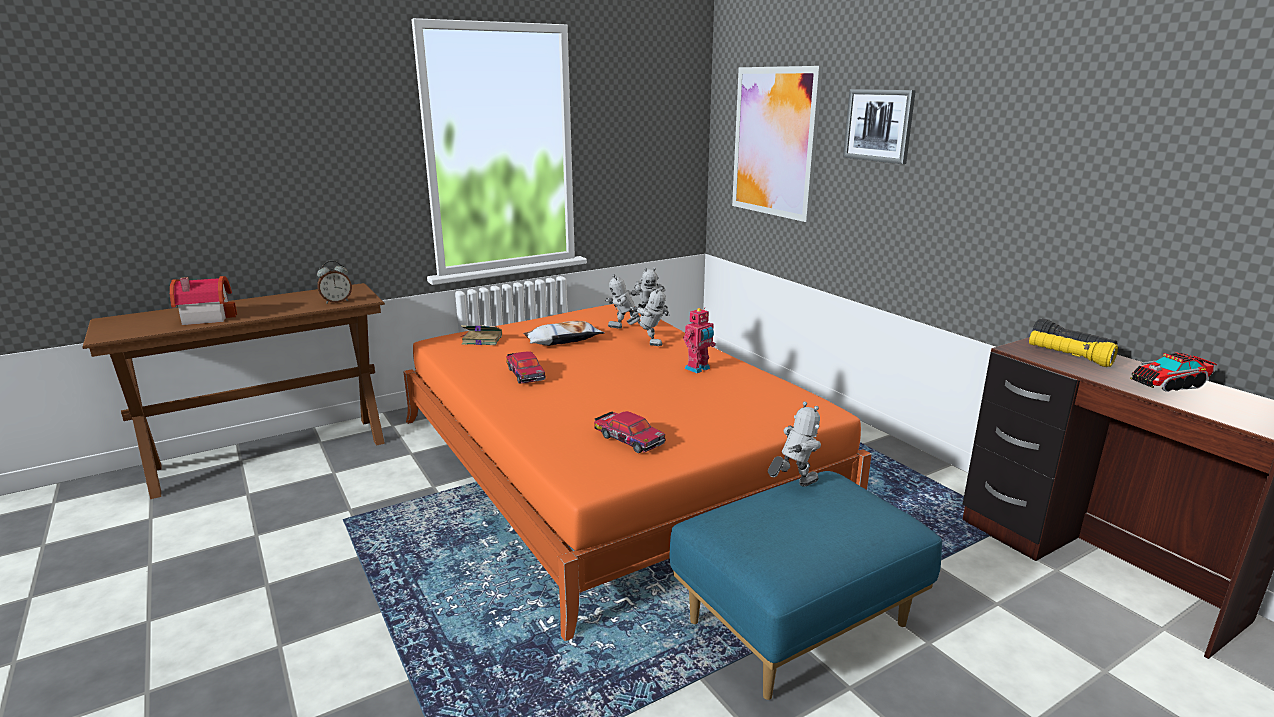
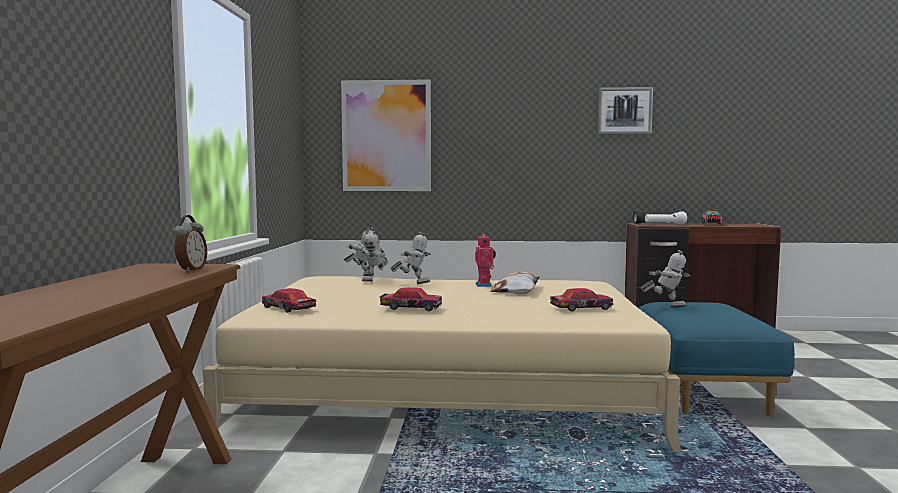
camera: 55 degrees left, 15 degrees down
toy house [170,276,237,325] -> none
orange bed [403,304,872,641] -> beige bed [201,276,682,452]
book [460,325,502,345] -> toy car [262,288,316,313]
pillow [523,321,605,346] -> pillow moved to [490,271,540,294]
toy robot [768,401,821,487] -> toy robot turned 105 degrees clockwise [640,250,690,308]
picture [843,89,916,164] -> picture moved to [598,87,653,135]
yellow flashlight [1029,330,1118,367] -> white flashlight [645,212,687,224]

